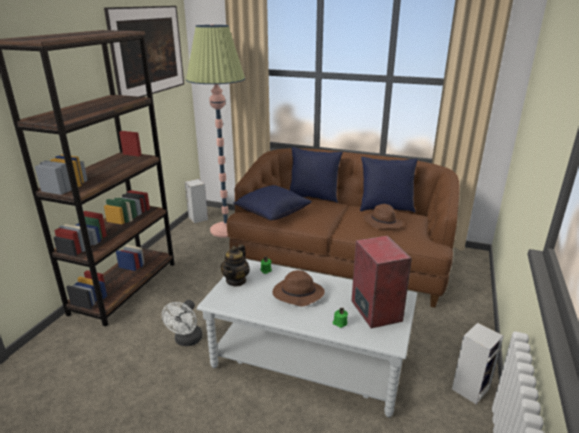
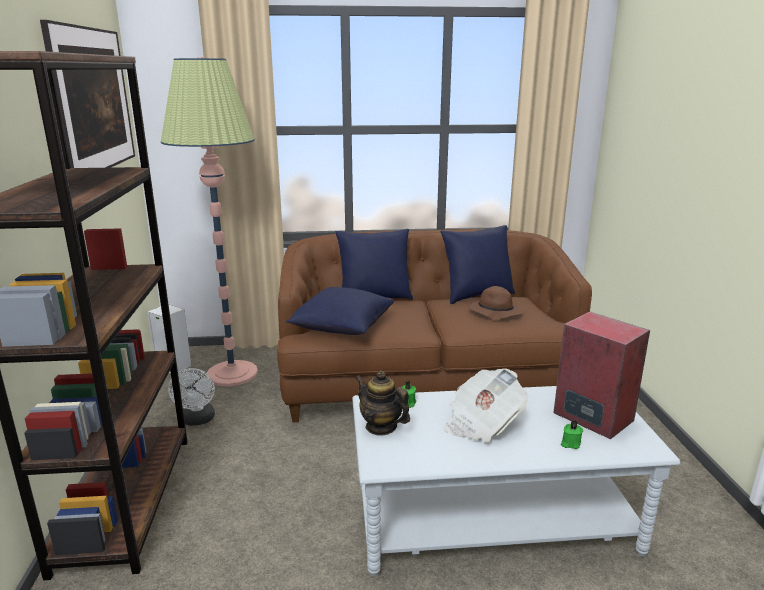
camera: 25 degrees left, 5 degrees down
white fan [162,300,202,346] -> white fan moved to [168,368,215,426]
teapot [221,244,250,286] -> teapot turned 135 degrees clockwise [355,370,410,436]
brown hat [272,270,325,307] -> newspaper [444,369,528,442]
speaker [452,323,503,404] -> none

